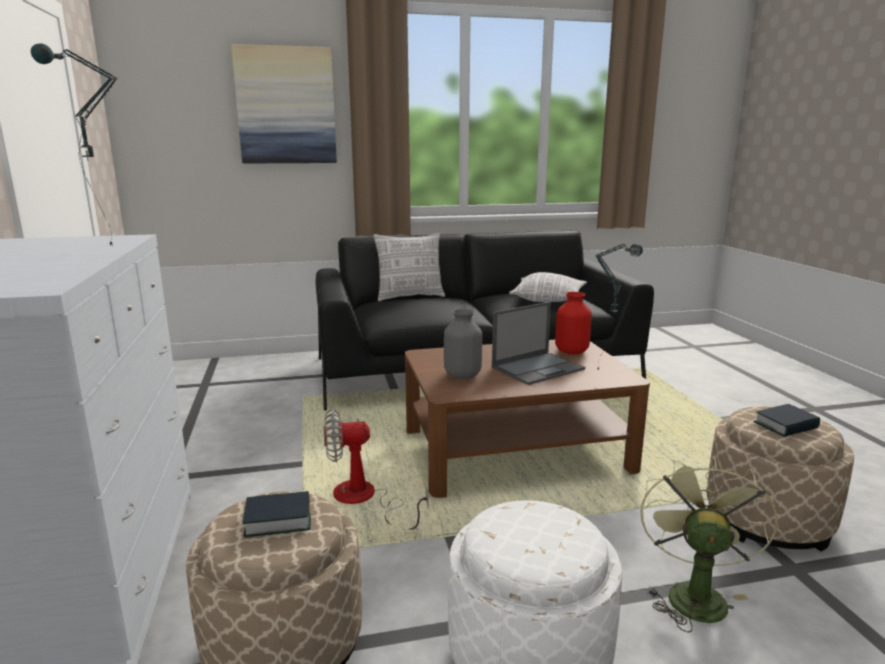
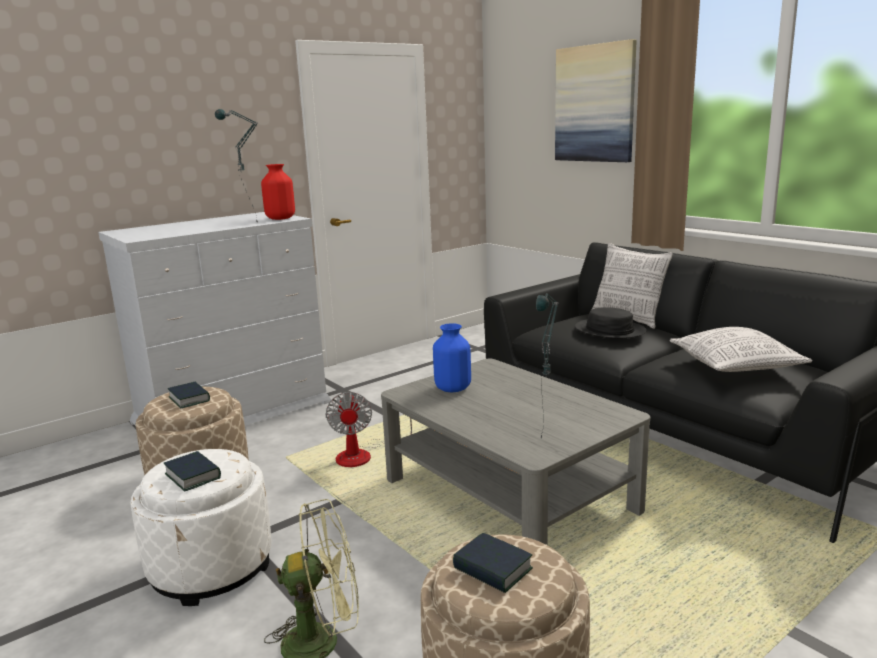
camera: 65 degrees right, 0 degrees up
fan [324,409,429,529] -> fan turned 150 degrees counterclockwise [326,392,412,467]
brown coffee table [405,340,650,498] -> grey coffee table [381,359,650,545]
grey vase [444,309,482,379] -> blue vase [433,323,471,392]
laptop [492,302,585,385] -> none
red vase [555,292,592,354] -> red vase moved to [261,164,295,220]
none -> book [164,451,221,492]
none -> black hat [575,307,647,339]

